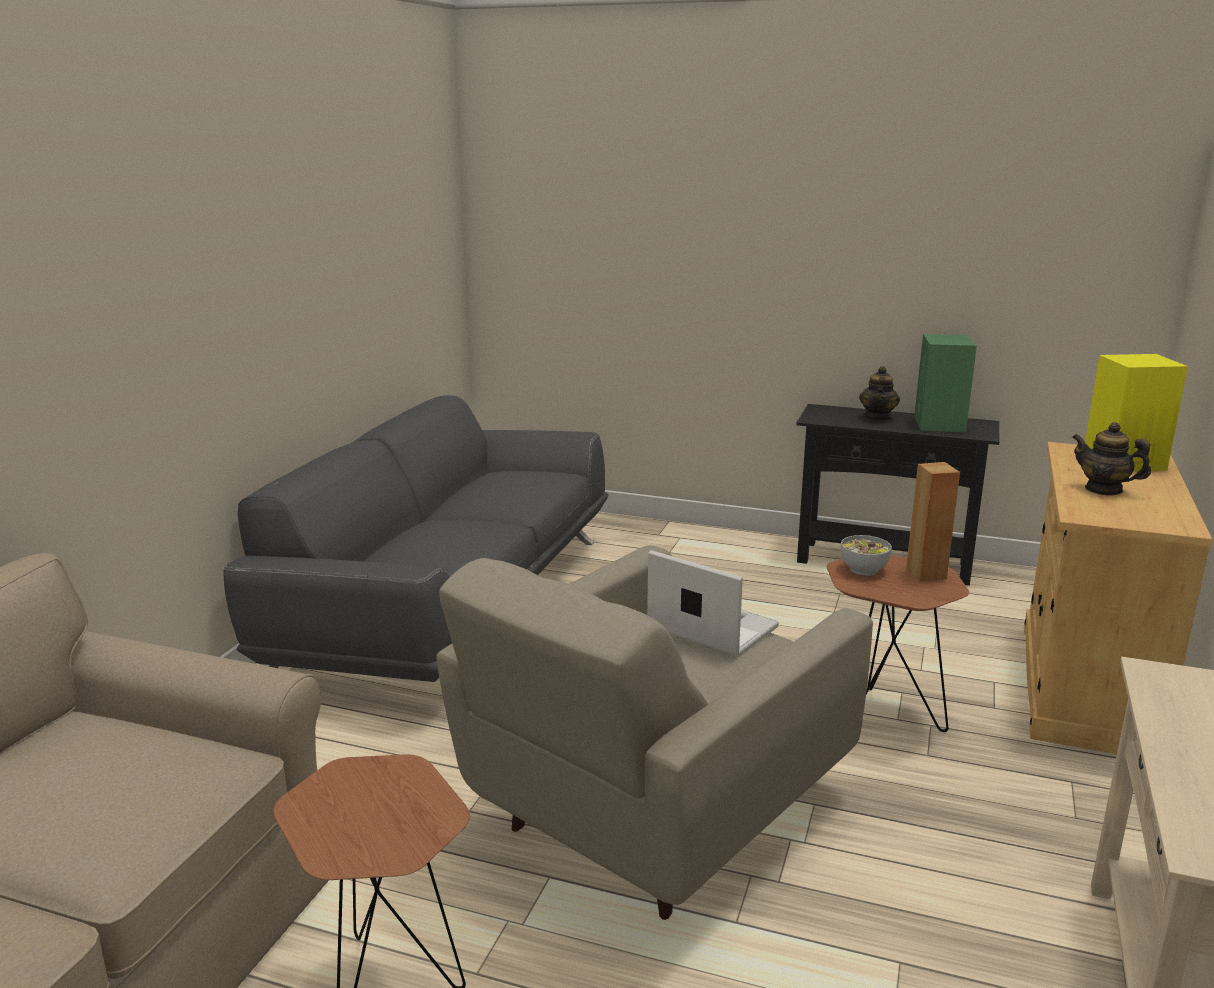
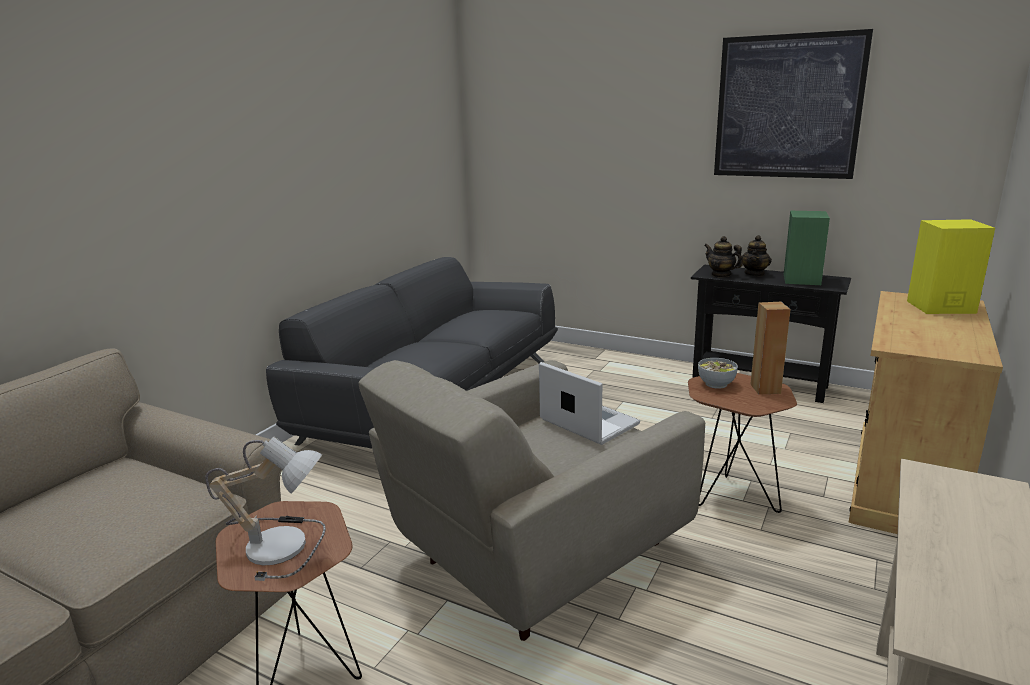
camera: 10 degrees right, 0 degrees up
teapot [1072,422,1151,496] -> teapot moved to [704,236,743,278]
none -> table lamp [205,436,326,581]
none -> picture [714,29,873,179]

